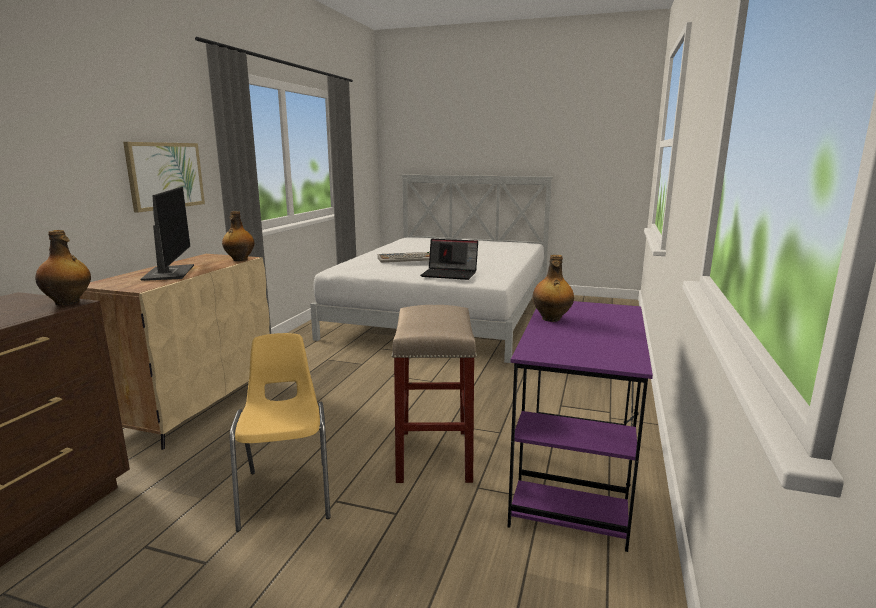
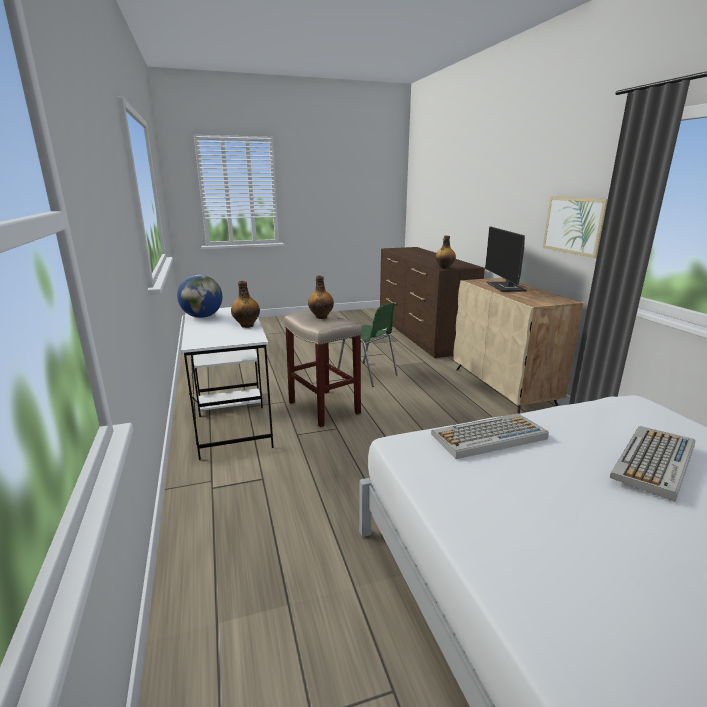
camera: 145 degrees right, 5 degrees up
monitor [140,187,194,281] -> monitor turned 45 degrees clockwise [485,226,527,292]
bottle [222,211,255,261] -> bottle moved to [308,276,334,319]
yellow chair [230,333,331,532] -> green chair [337,303,398,387]
laptop [420,239,478,280] -> keyboard [431,413,549,459]
purple desk [507,301,653,552] -> white desk [181,307,274,460]
none -> globe [177,275,222,318]

